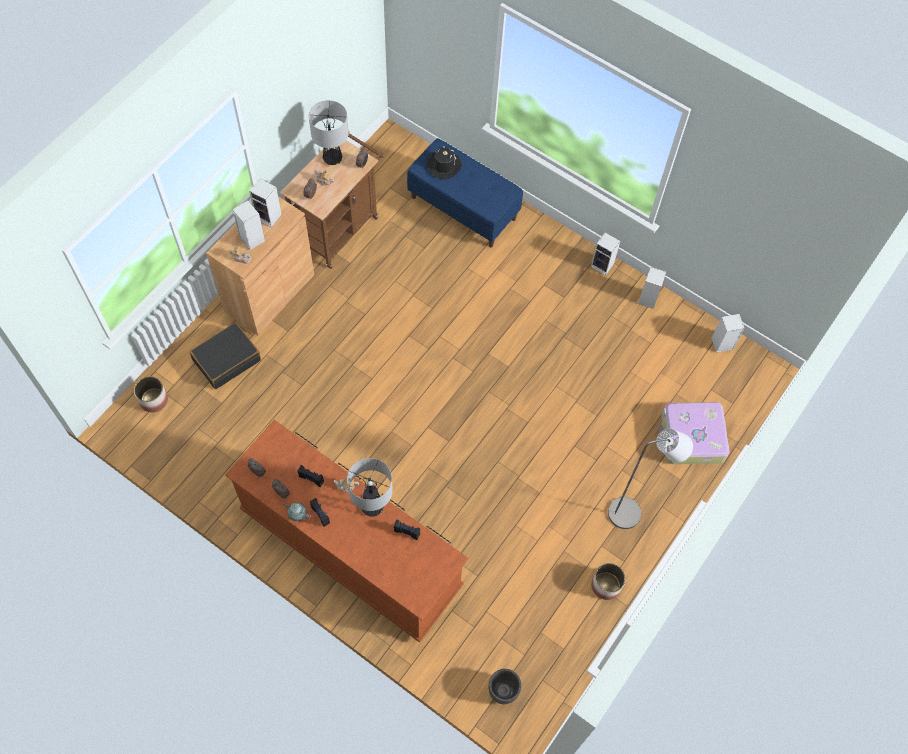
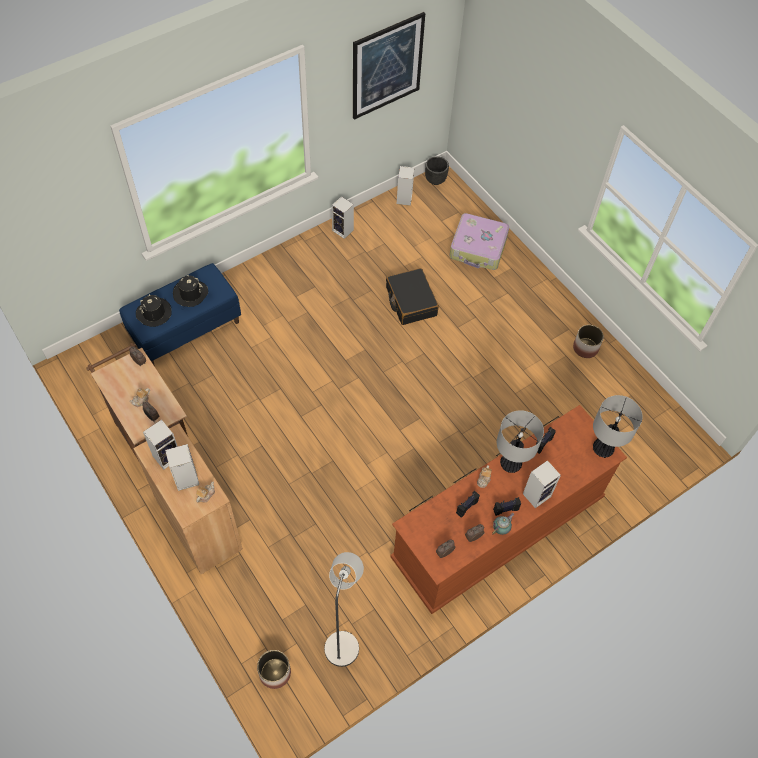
camera: 70 degrees left, 5 degrees down
black suitcase [190,322,261,389] -> black suitcase moved to [386,268,439,325]
table lamp [309,100,349,165] -> table lamp moved to [593,395,643,458]
black planter [489,669,521,704] -> black planter moved to [425,156,449,185]
speaker [591,232,620,276] -> speaker moved to [523,460,561,508]
grey floor lamp [608,428,693,529] -> grey floor lamp moved to [324,552,364,667]
none -> black hat [173,275,208,307]
none -> picture [353,12,425,120]

